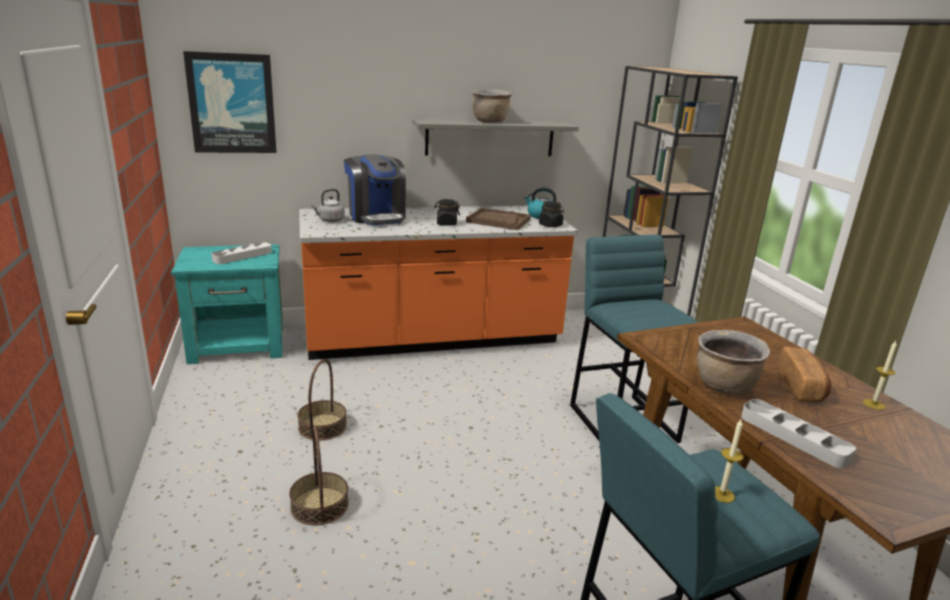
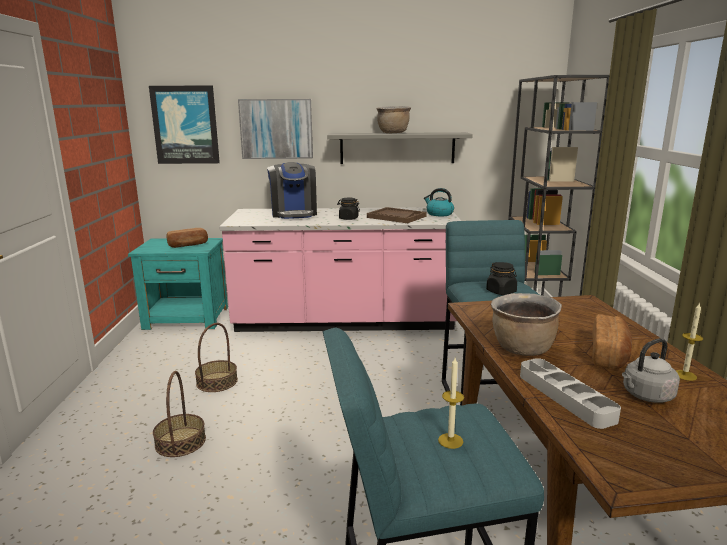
camera: 15 degrees right, 5 degrees down
grey tray [211,242,272,264] -> bread [167,228,208,248]
orange counter [299,206,578,360] -> pink counter [219,207,461,332]
grey kettle [311,189,345,222] -> grey kettle moved to [622,338,680,403]
black jar [539,201,564,227] -> black jar moved to [486,262,517,295]
none -> picture [238,99,313,159]

